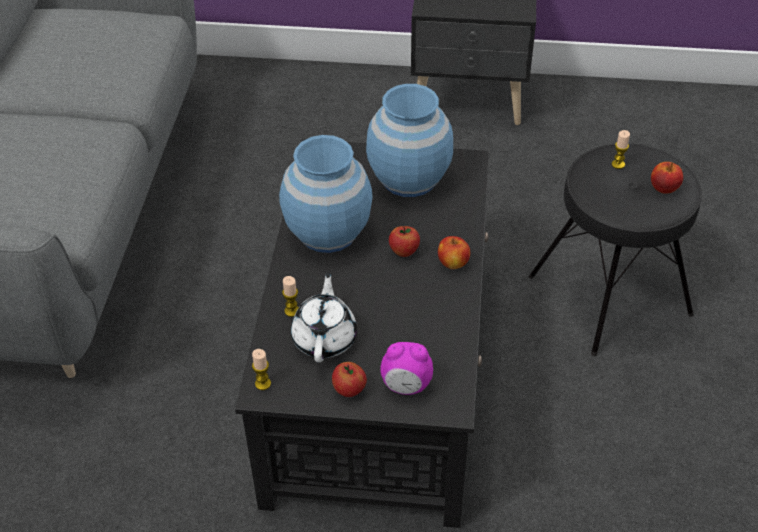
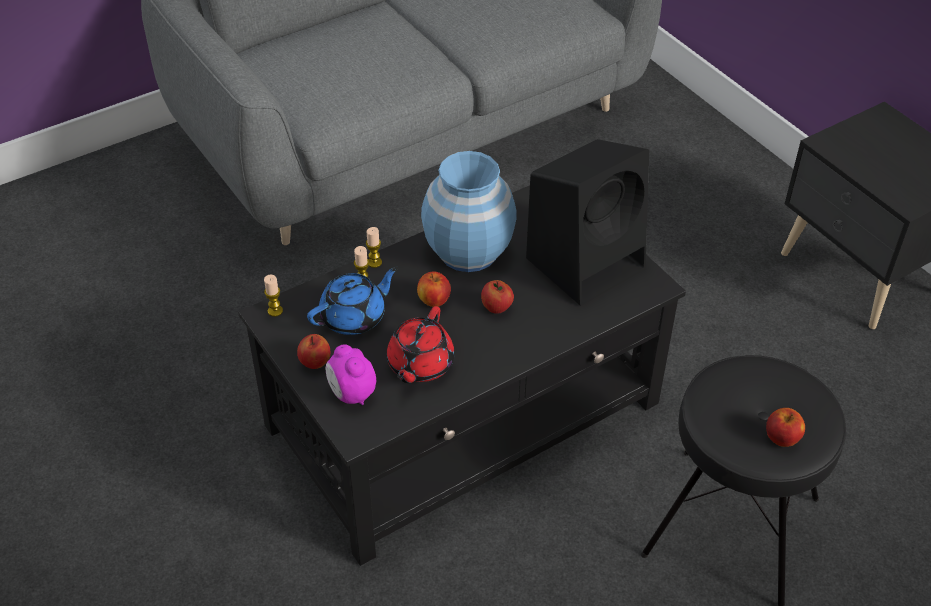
camera: 50 degrees right, 0 degrees up
white teapot [291,271,357,363] -> blue teapot [307,267,398,335]
blue vase [366,84,453,197] -> black speaker [526,139,649,306]
apple [438,236,470,269] -> apple moved to [417,272,451,307]
candle [612,130,630,169] -> candle moved to [366,227,382,268]
none -> red teapot [387,306,455,383]

